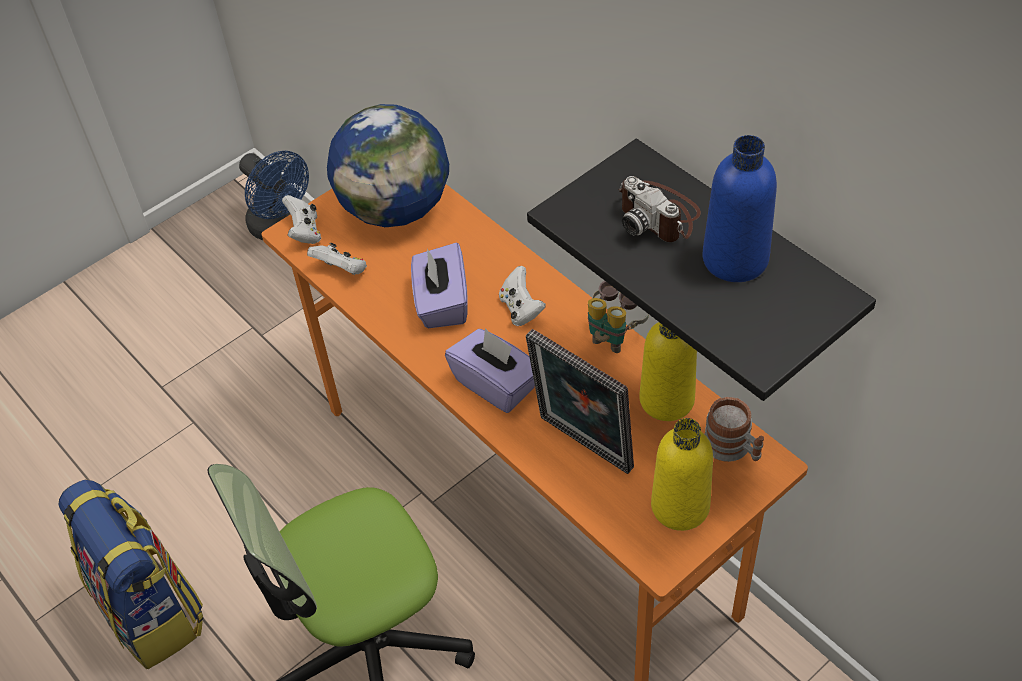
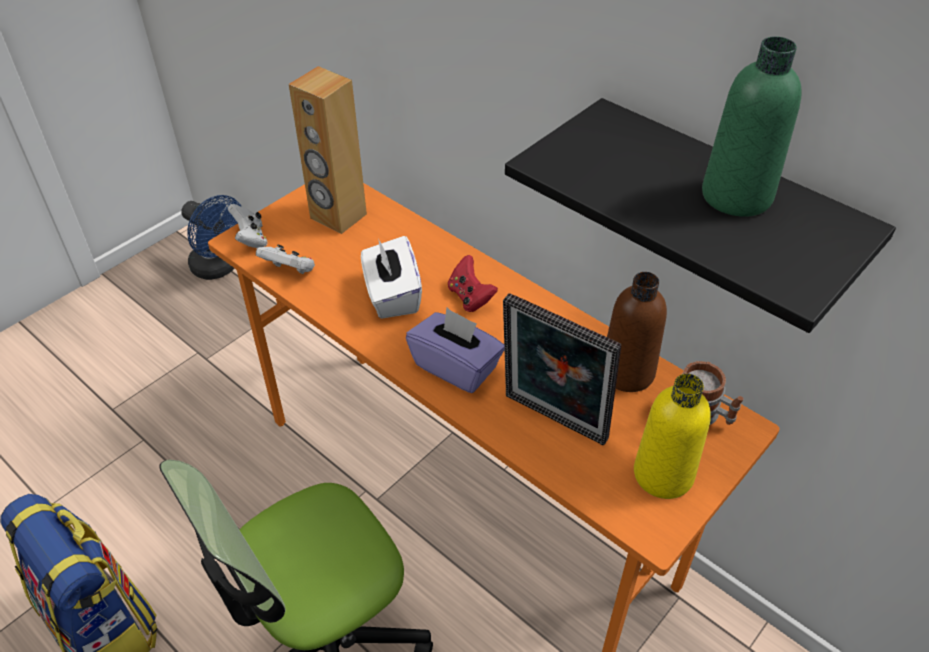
camera: 10 degrees left, 5 degrees down
globe [327,104,449,227] -> brown speaker [289,66,367,234]
purple tissue box [411,243,467,328] -> white tissue box [361,236,422,319]
white game controller [499,266,546,326] -> red game controller [448,255,498,312]
binoculars [588,281,649,353] -> none
camera [618,176,701,242] -> none
yellow bottle [639,322,697,421] -> brown bottle [607,272,667,392]
blue bottle [702,135,777,282] -> green bottle [702,36,802,217]

